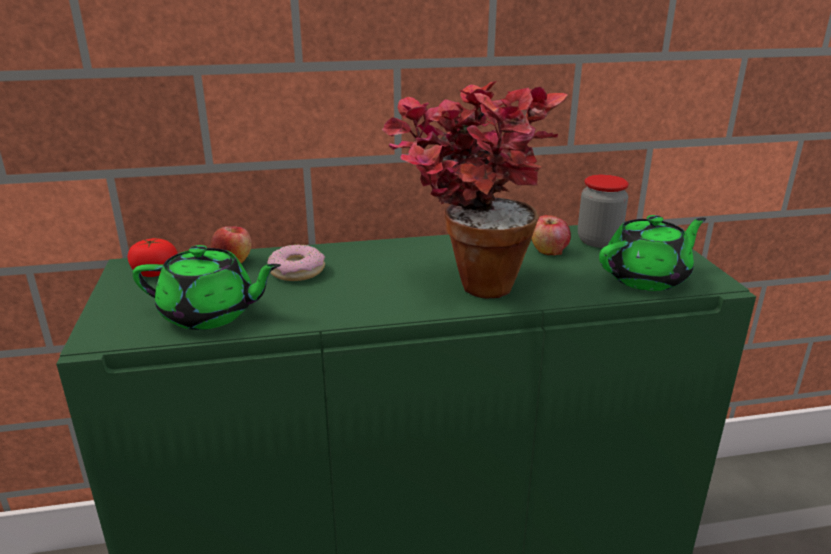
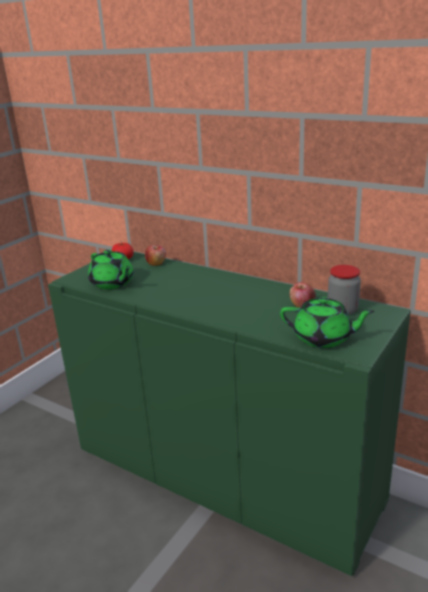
camera: 45 degrees right, 0 degrees up
donut [268,245,325,281] -> none
potted plant [382,81,568,298] -> none

